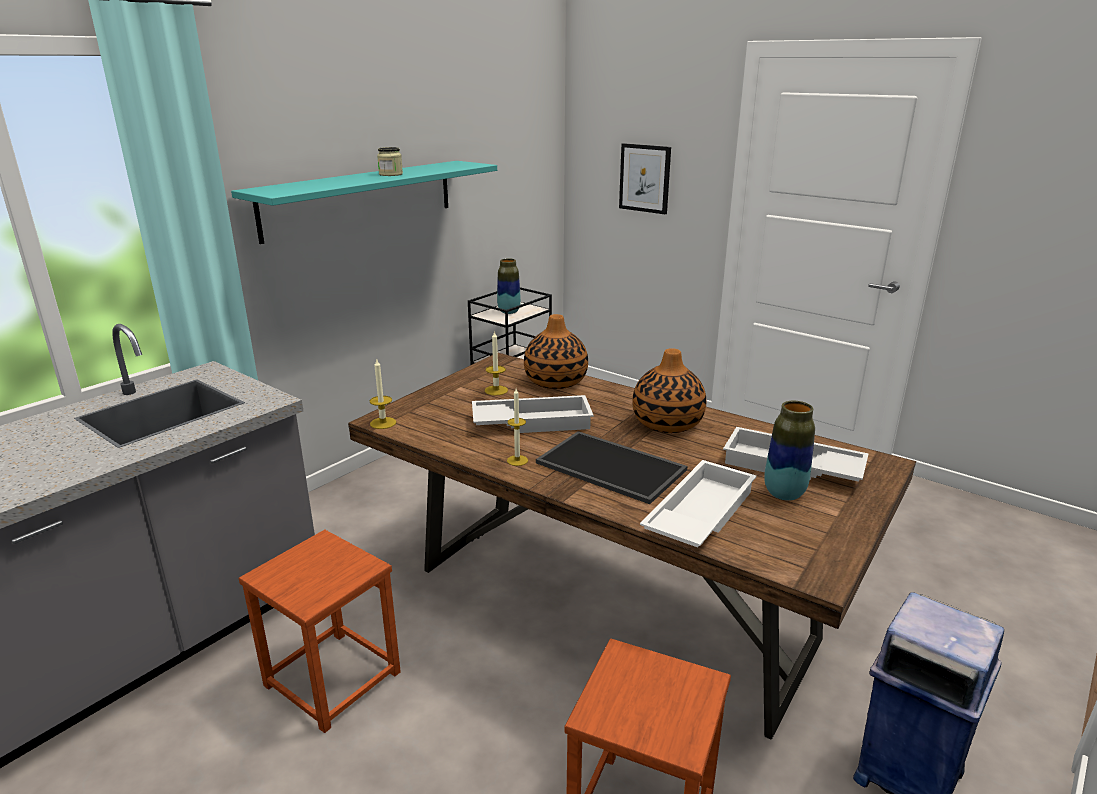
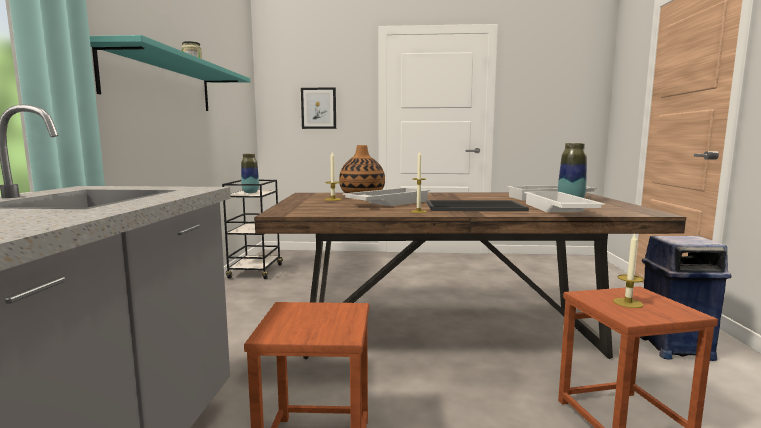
camera: 35 degrees left, 15 degrees down
candle [370,358,396,429] -> candle moved to [613,234,644,308]
vase [632,348,706,433] -> none

